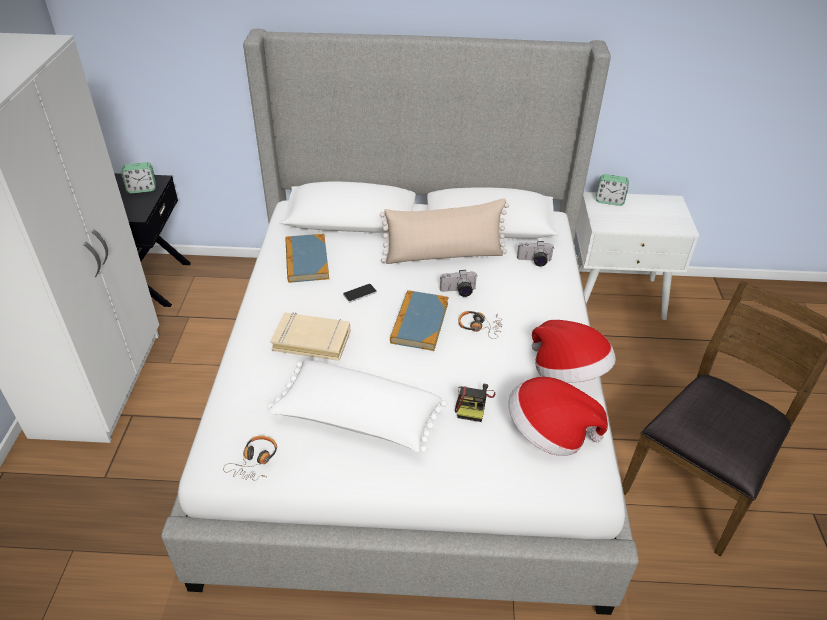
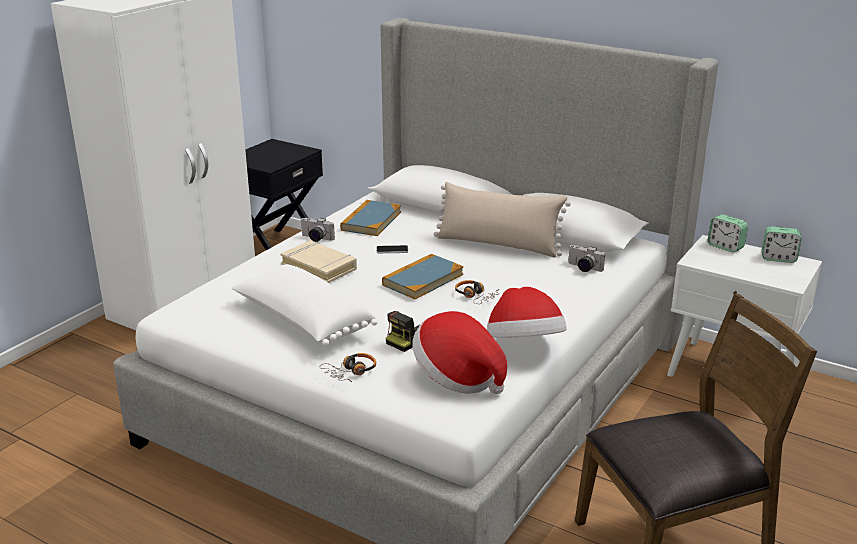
camera: 30 degrees right, 15 degrees down
alarm clock [121,162,156,194] -> alarm clock moved to [762,226,802,263]
headphones [223,436,277,481] -> headphones moved to [320,353,376,382]
camera [440,270,478,297] -> camera moved to [300,218,335,242]

